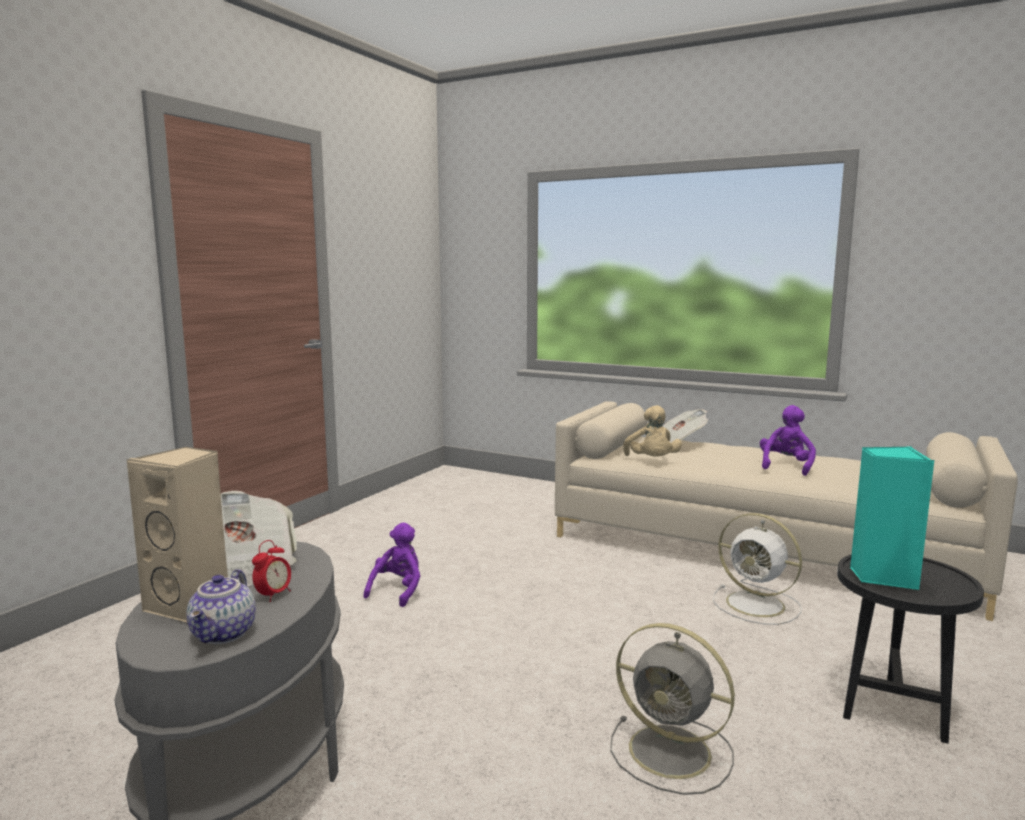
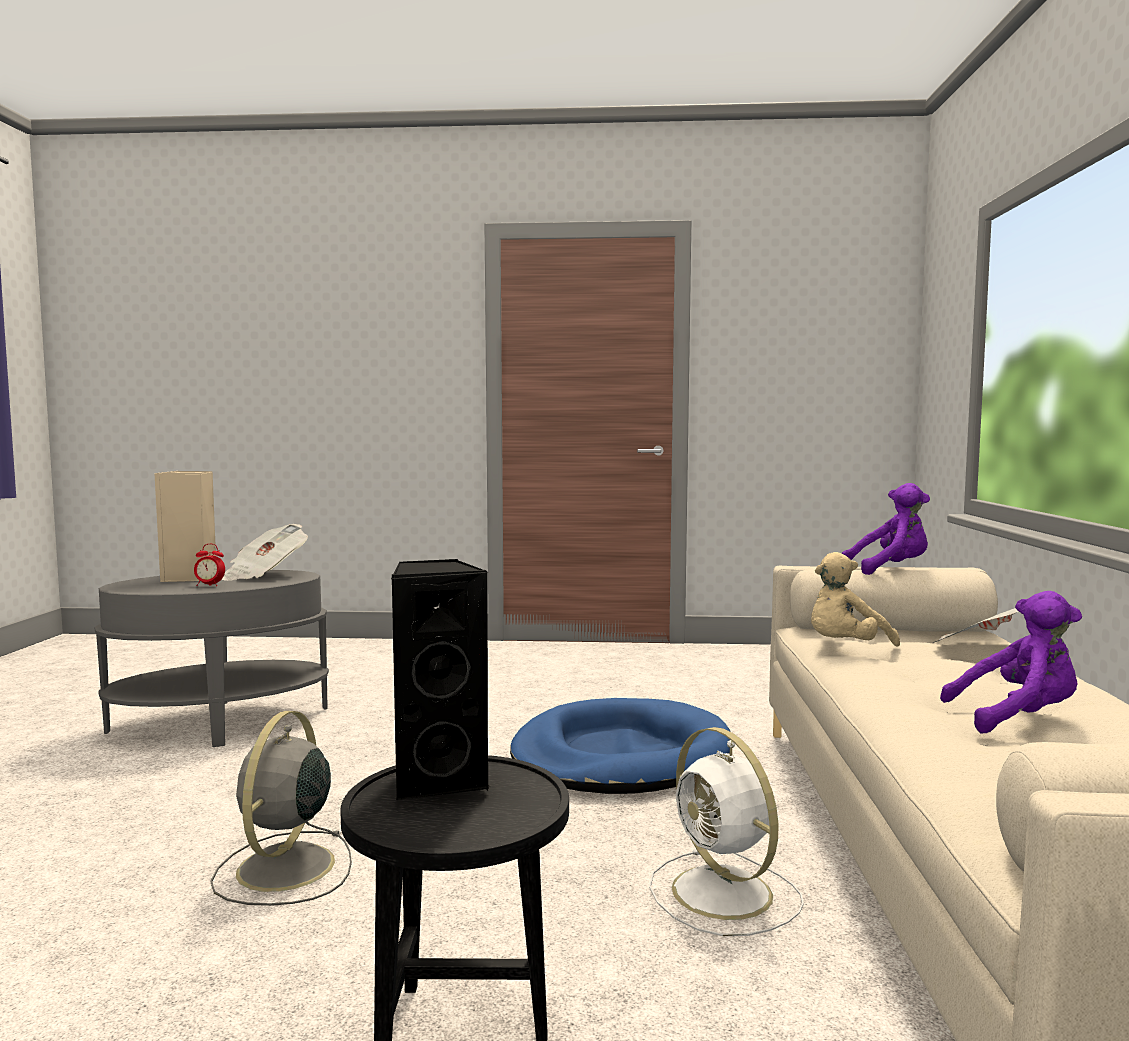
camera: 65 degrees right, 5 degrees down
teapot [187,569,256,644] -> none
purple plush toy [364,522,420,607] -> purple plush toy moved to [842,483,930,575]
white fan [713,513,802,625] -> white fan turned 45 degrees counterclockwise [649,727,804,936]
turquoise speaker [850,446,934,590] -> black speaker [391,559,490,801]
none -> blue dog bed [510,698,731,794]

